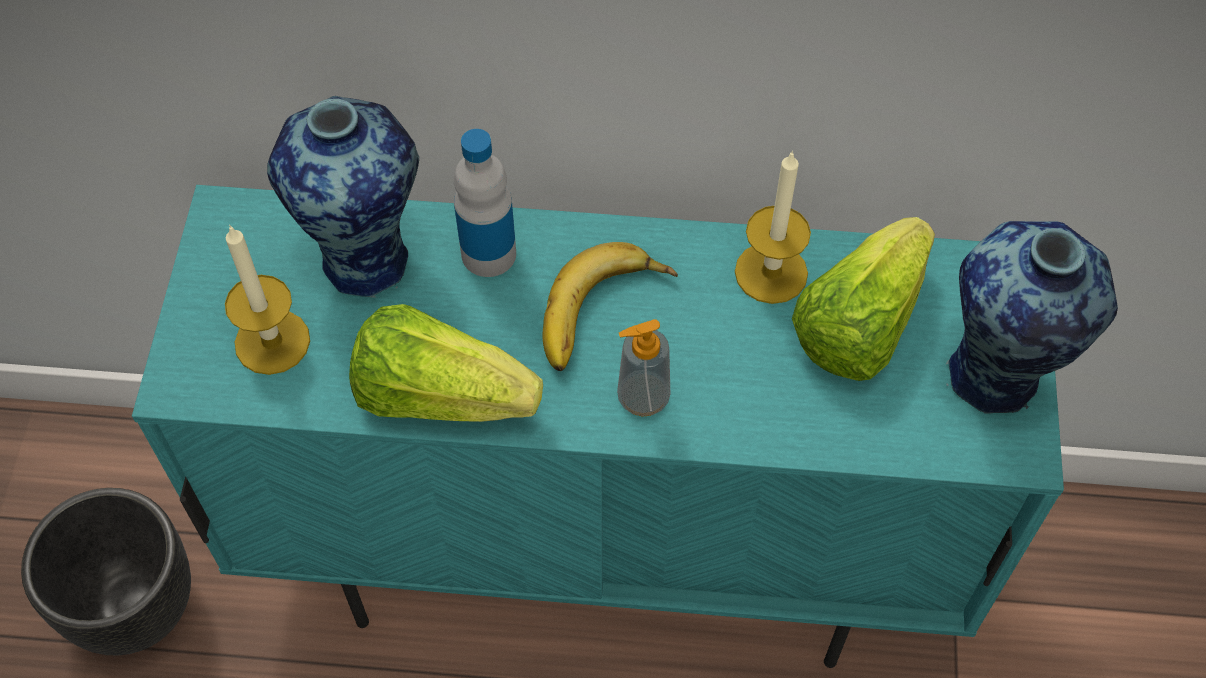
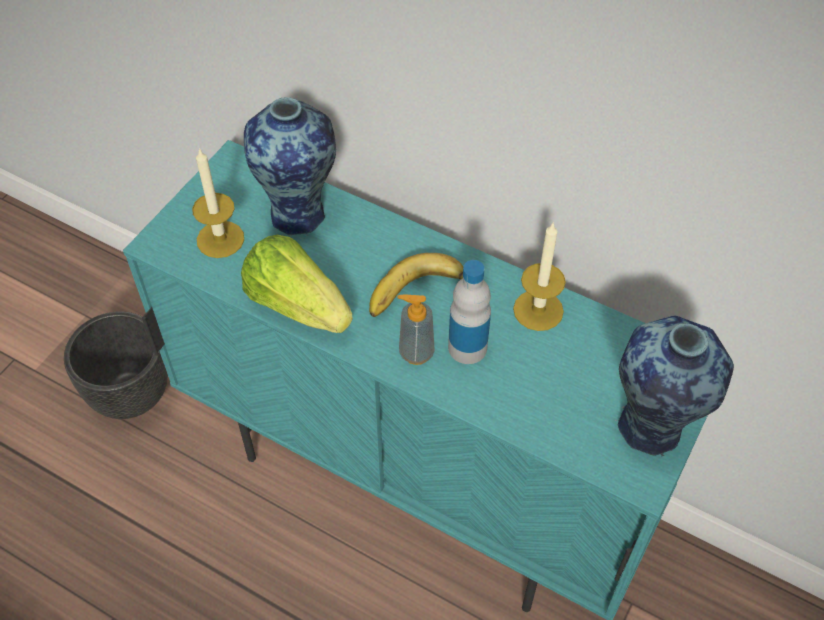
camera: 25 degrees right, 5 degrees down
bottle [454,129,516,277] -> bottle moved to [448,260,491,364]
lettuce [792,217,935,381] -> none

